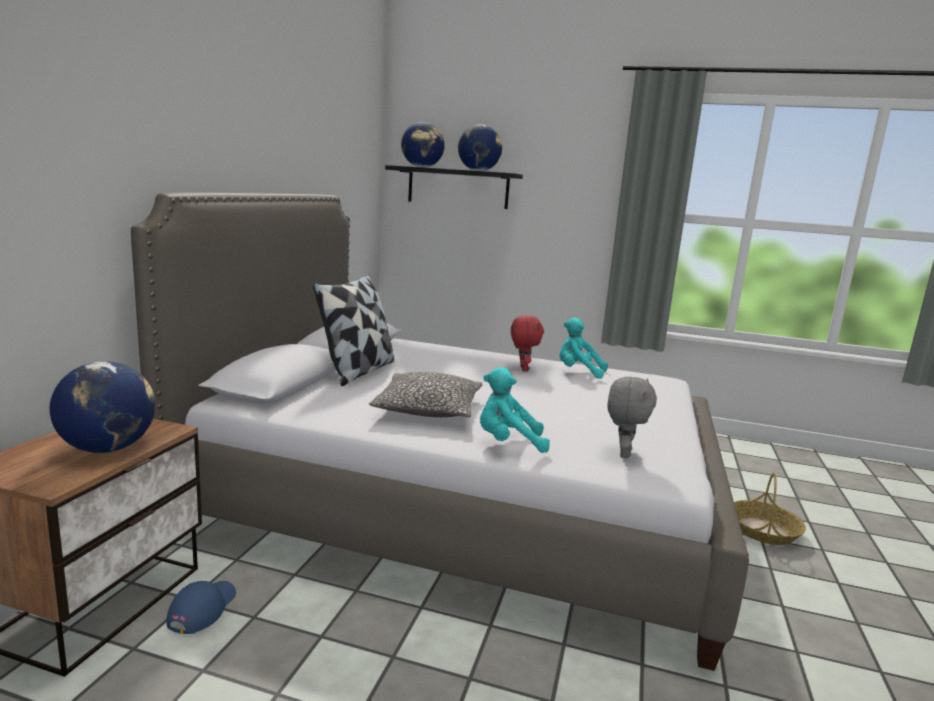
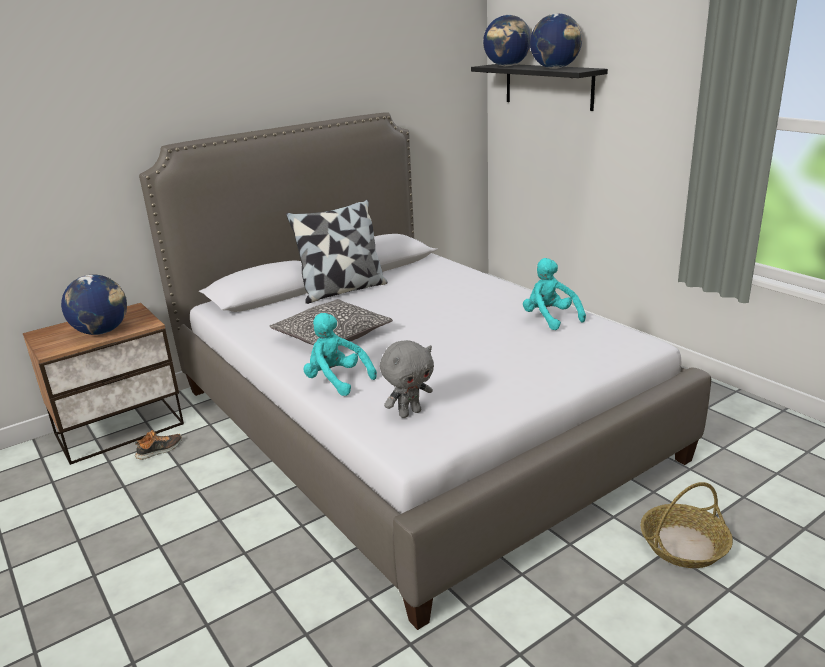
camera: 40 degrees right, 10 degrees up
blue cap [166,581,236,634] -> shoe [135,430,182,460]
red plush toy [511,315,544,371] -> none

